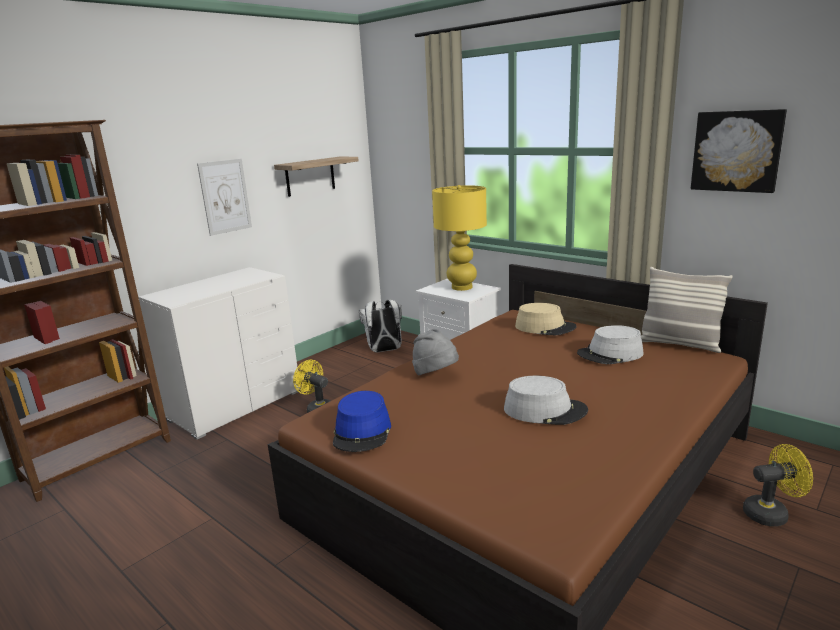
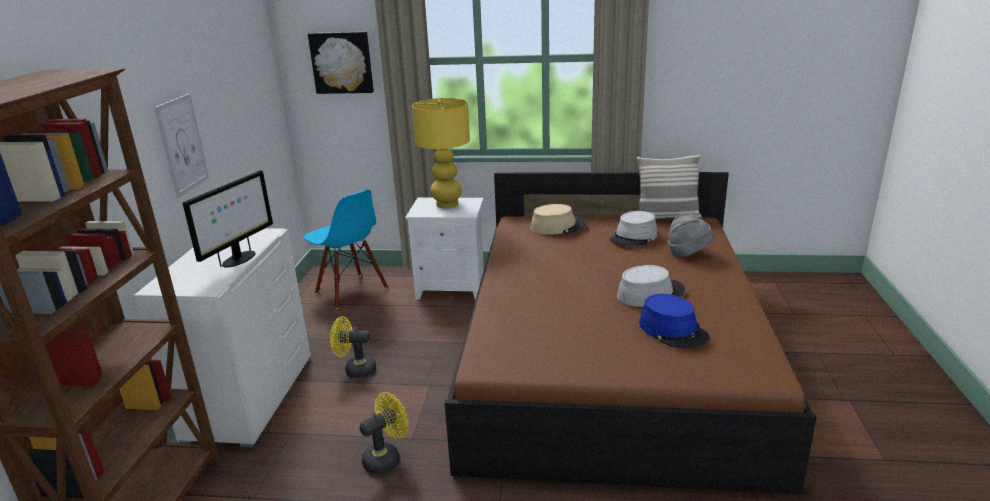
camera: 35 degrees left, 5 degrees up
shelf [274,156,358,197] -> none
blue hat [333,391,391,452] -> blue hat moved to [639,294,710,347]
white backpack [359,300,402,352] -> blue chair [303,190,388,309]
grey hat [412,329,459,375] -> grey hat moved to [668,213,713,257]
picture [691,109,787,193] -> picture moved to [308,32,374,94]
yellow fan [743,444,813,526] -> yellow fan moved to [360,392,409,474]
none -> monitor [183,170,273,268]

